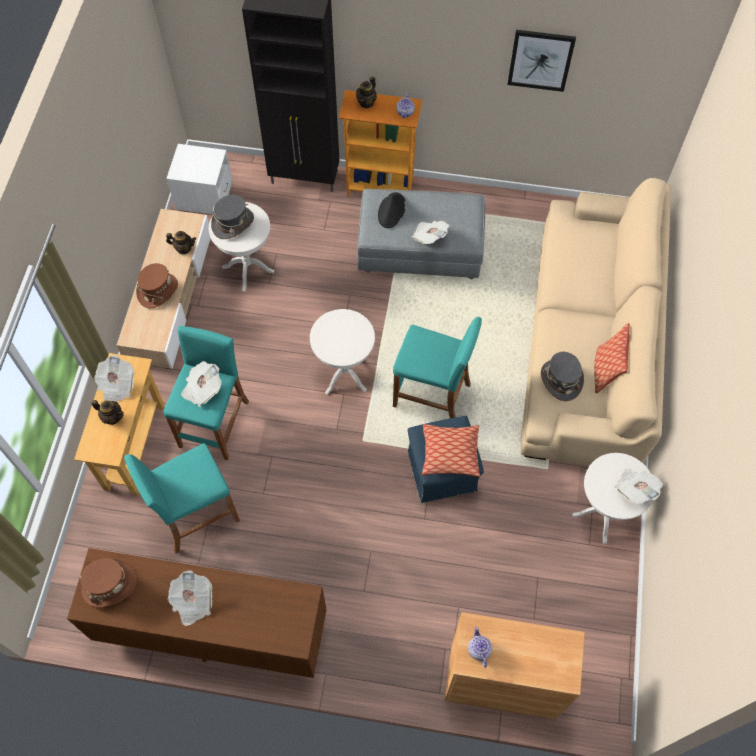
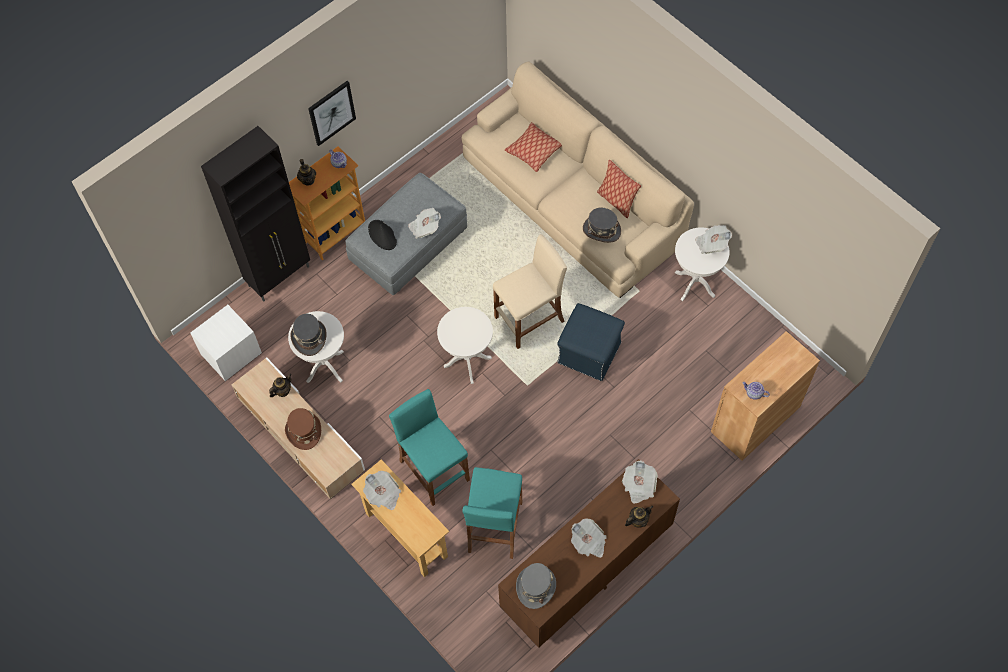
camera: 50 degrees left, 0 degrees up
brown hat [80,558,137,608] -> grey hat [516,563,556,609]
teapot [91,400,124,425] -> teapot moved to [625,506,653,528]
newspaper [181,361,222,407] -> newspaper moved to [622,461,658,504]
turquoise stool [393,317,482,418] -> beige stool [493,234,567,349]
pillow [422,424,480,477] -> pillow moved to [505,122,562,172]
picture [507,30,576,92] -> picture moved to [308,81,356,146]

